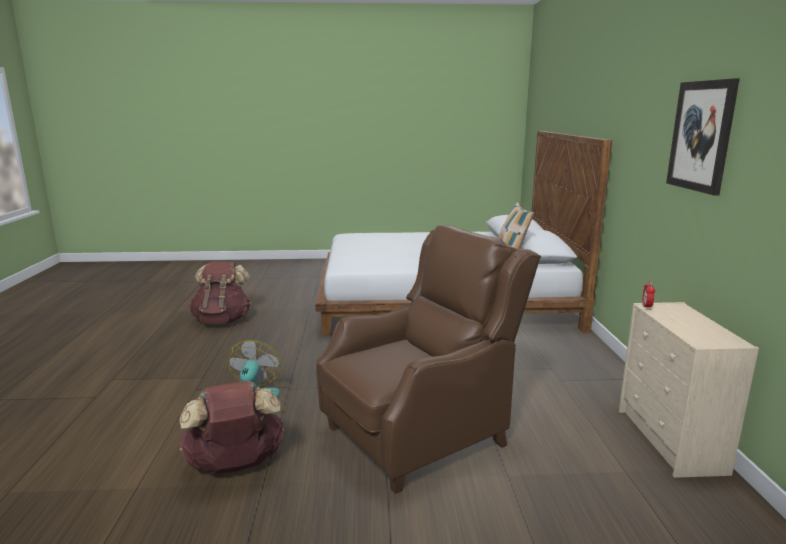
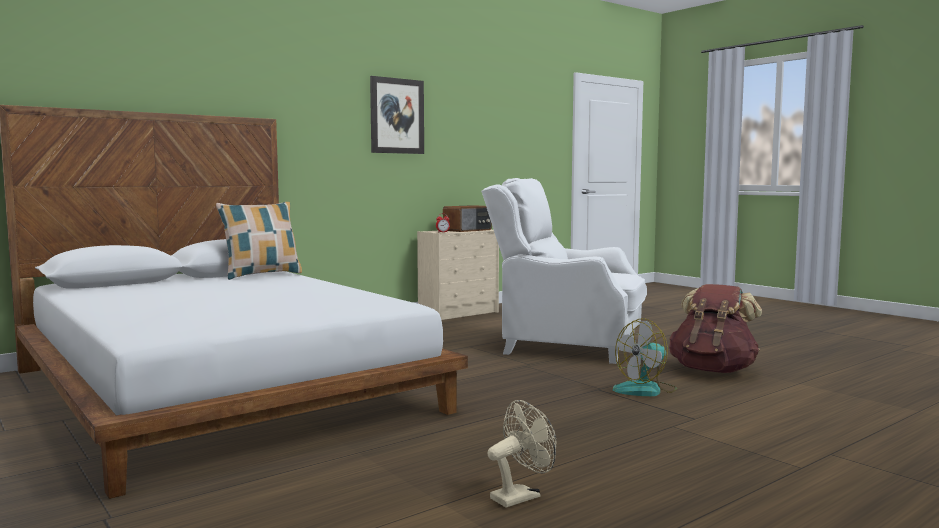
camera: 125 degrees left, 10 degrees down
brown backpack [189,261,251,324] -> beige fan [487,400,557,508]
brown armchair [316,225,542,494] -> white armchair [481,178,647,364]
none -> radio [443,205,492,232]

